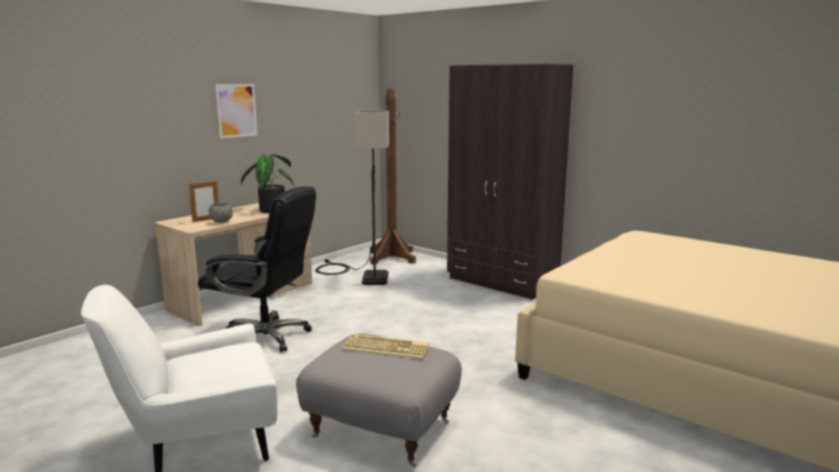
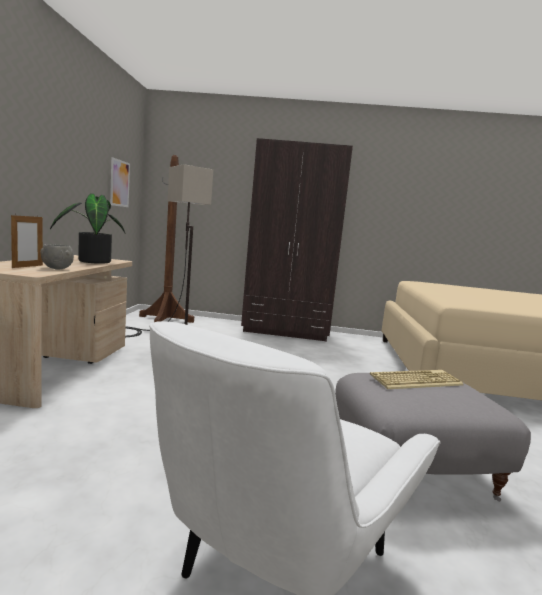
camera: 35 degrees left, 5 degrees down
black office chair [198,186,316,352] -> none
picture [215,84,257,139] -> picture moved to [110,157,130,207]

